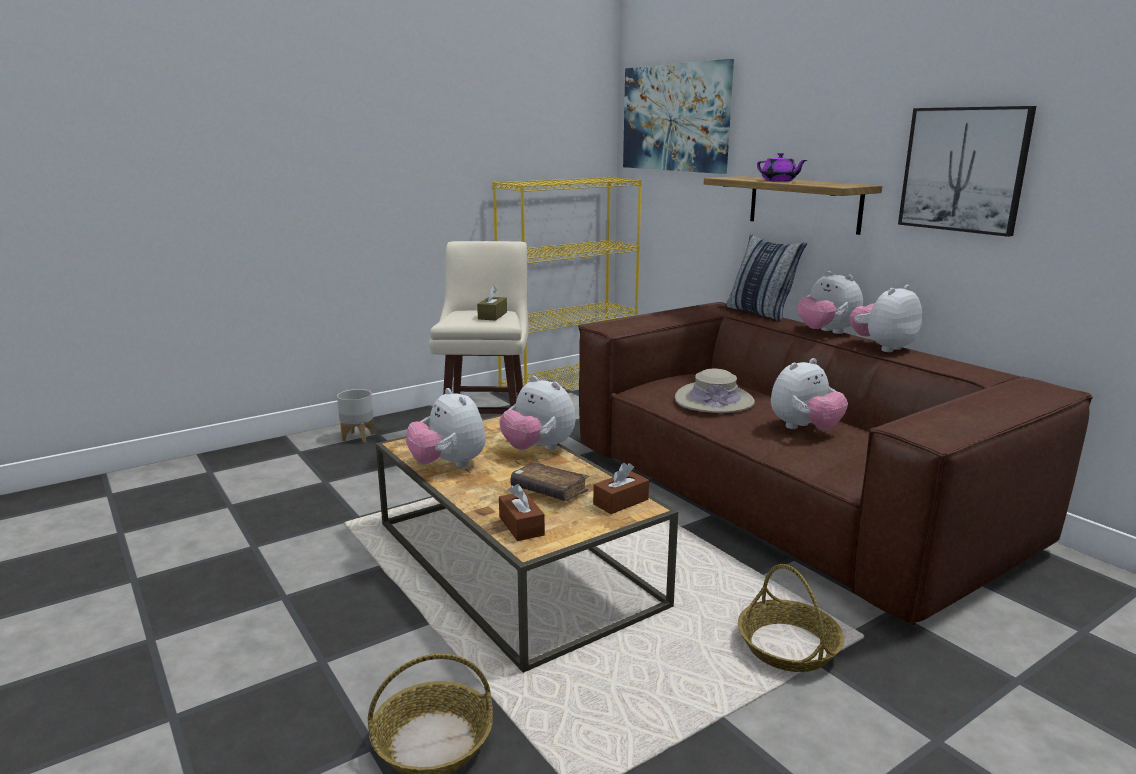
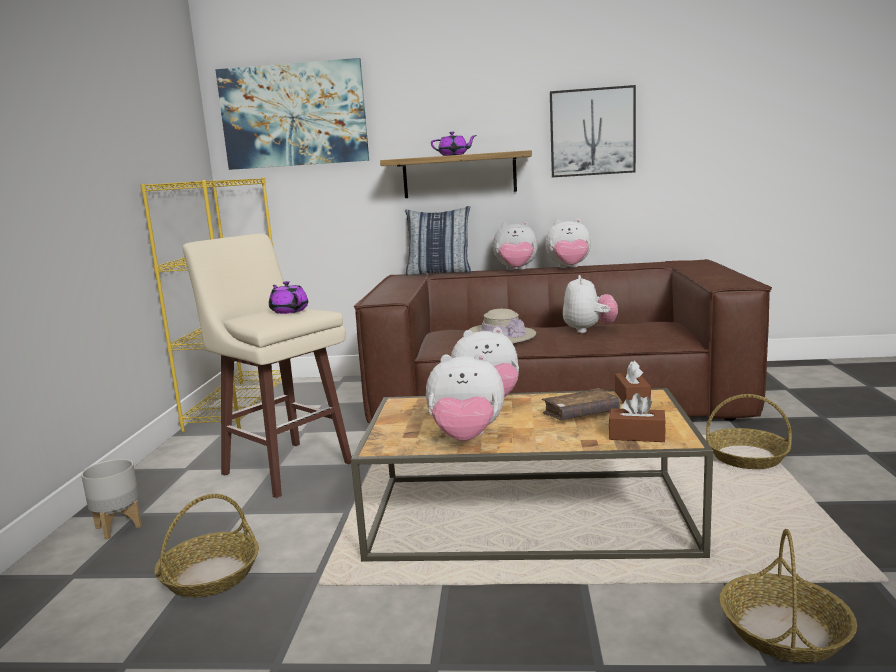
camera: 50 degrees left, 5 degrees down
brown tissue box [477,286,507,320] -> purple teapot [269,281,308,314]
plush toy [849,285,922,352] -> plush toy turned 90 degrees counterclockwise [545,219,591,268]
none -> basket [154,494,259,598]

